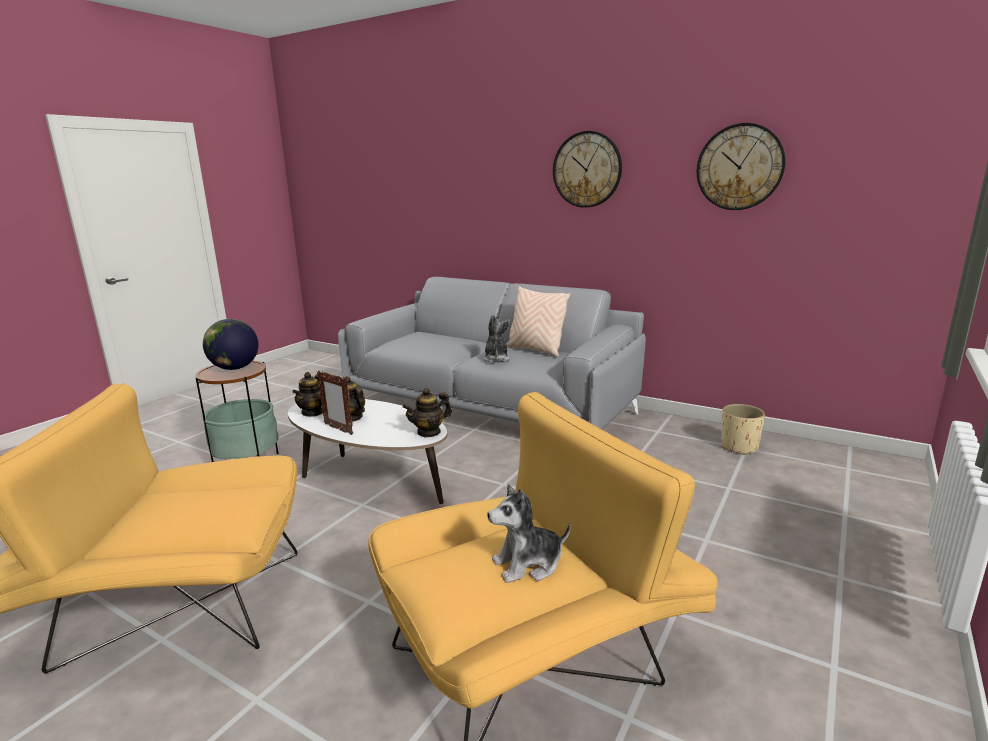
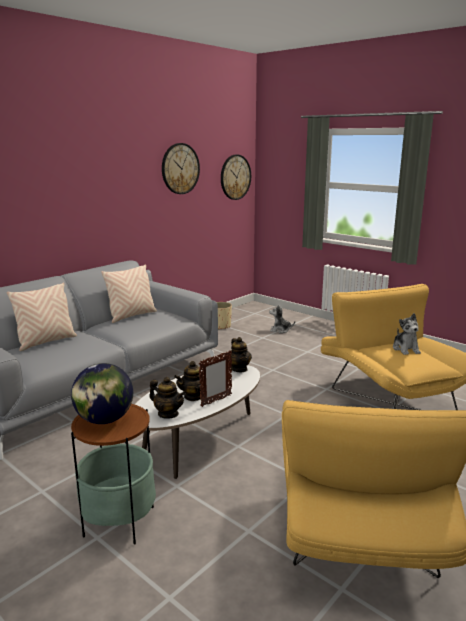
camera: 80 degrees left, 0 degrees up
plush toy [482,314,510,362] -> plush toy moved to [269,304,295,333]
wall clock [553,131,622,208] -> wall clock moved to [221,155,251,200]
none -> beige pillow [7,282,77,351]

